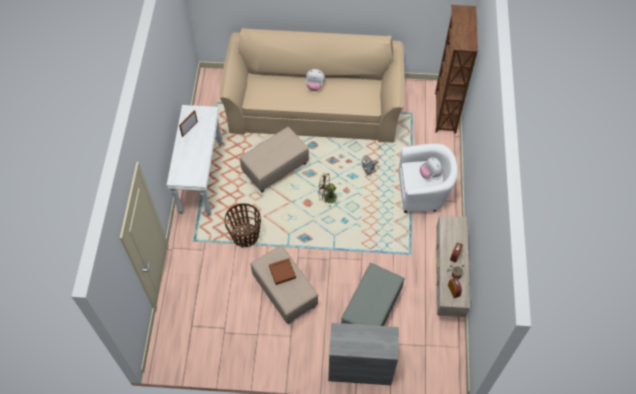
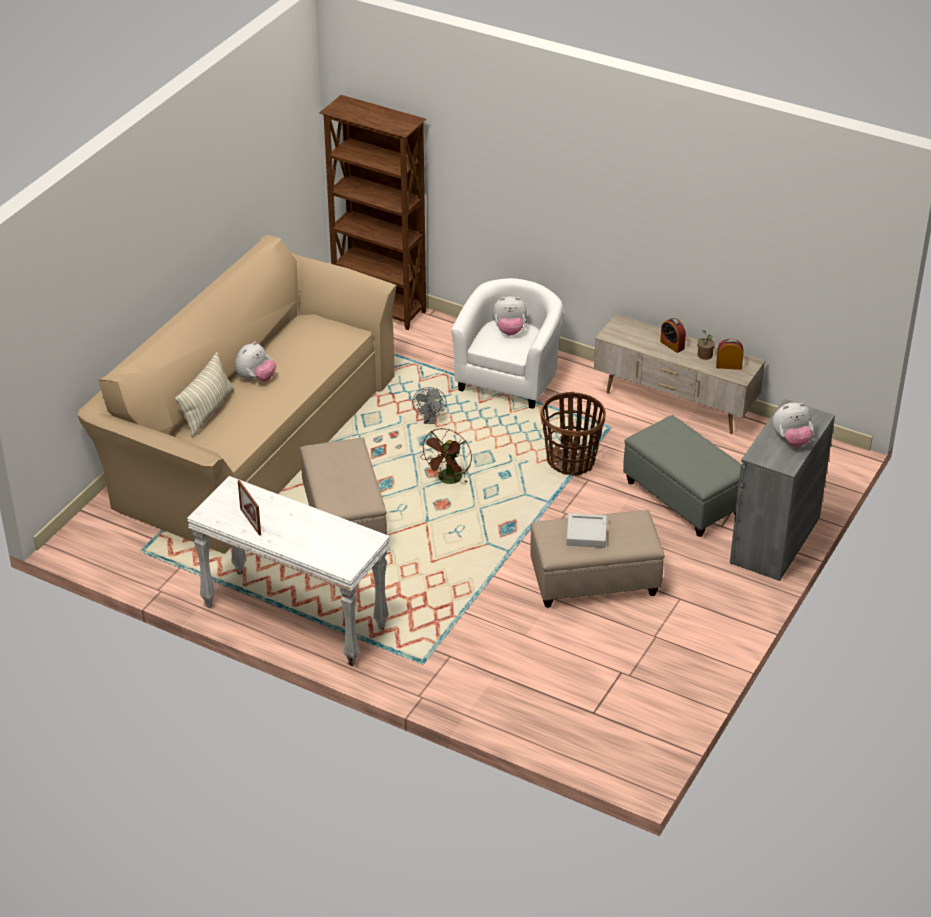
camera: 65 degrees left, 20 degrees down
basket [224,203,261,248] -> basket moved to [541,392,606,476]
brown tray [269,258,296,285] -> grey tray [566,513,607,548]
none -> pillow [175,352,234,437]
none -> plush toy [772,403,813,447]

